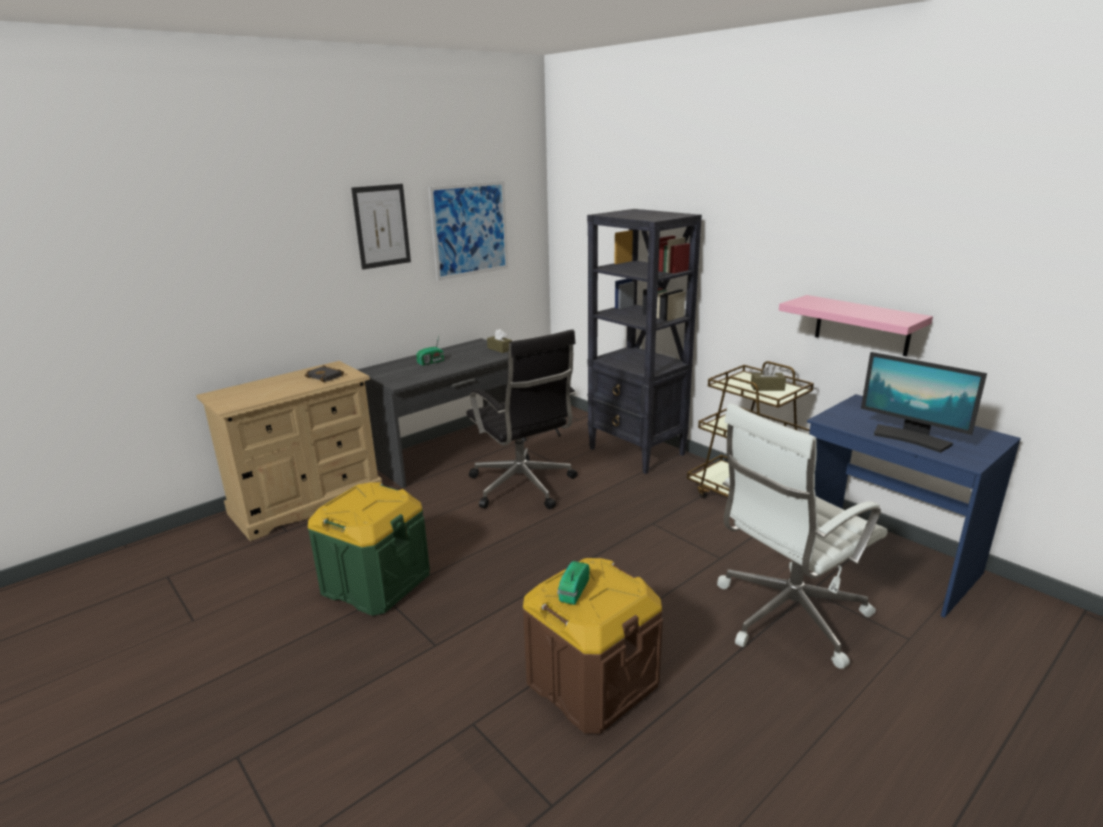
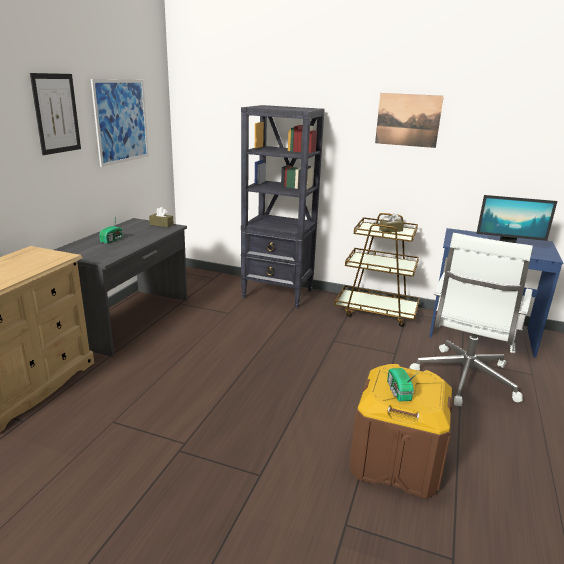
camera: 30 degrees left, 0 degrees up
black book [305,365,344,382] -> none
green storage box [308,482,430,616] -> none
black office chair [467,329,578,509] -> none
pink shelf [779,295,933,357] -> none
none -> picture [375,93,444,148]

